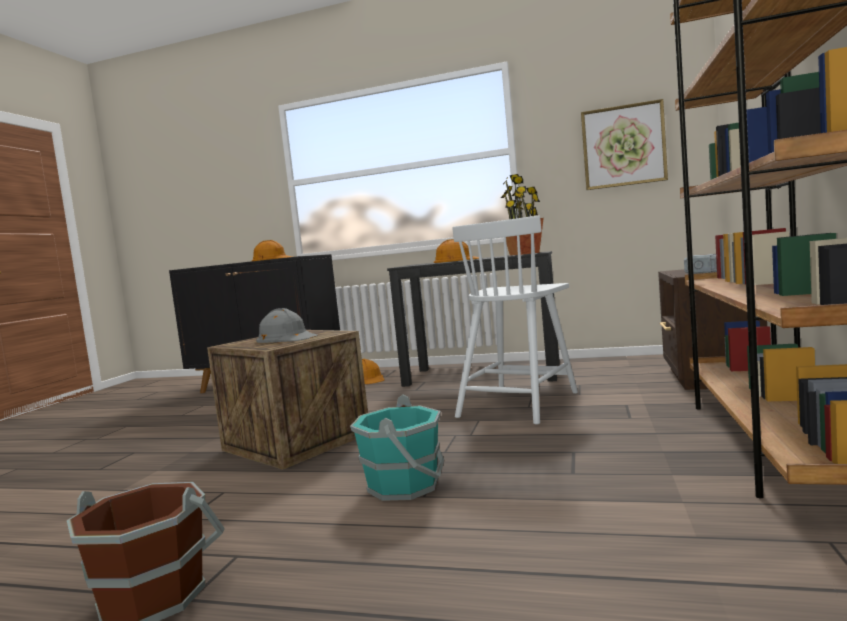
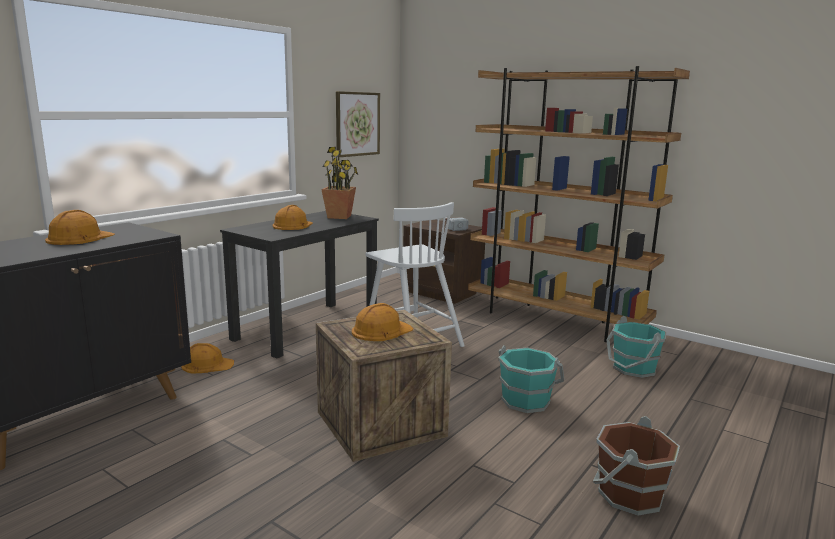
camera: 70 degrees left, 10 degrees up
grey hard hat [256,308,318,343] -> orange hard hat [352,303,414,341]
none -> turquoise bucket [606,316,667,378]

